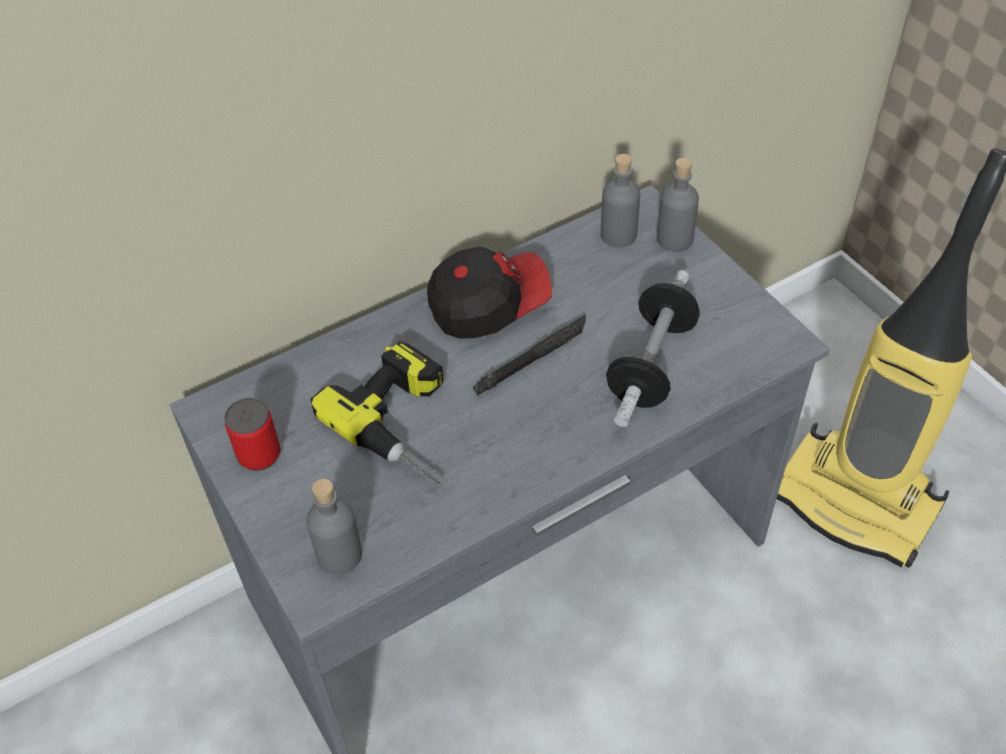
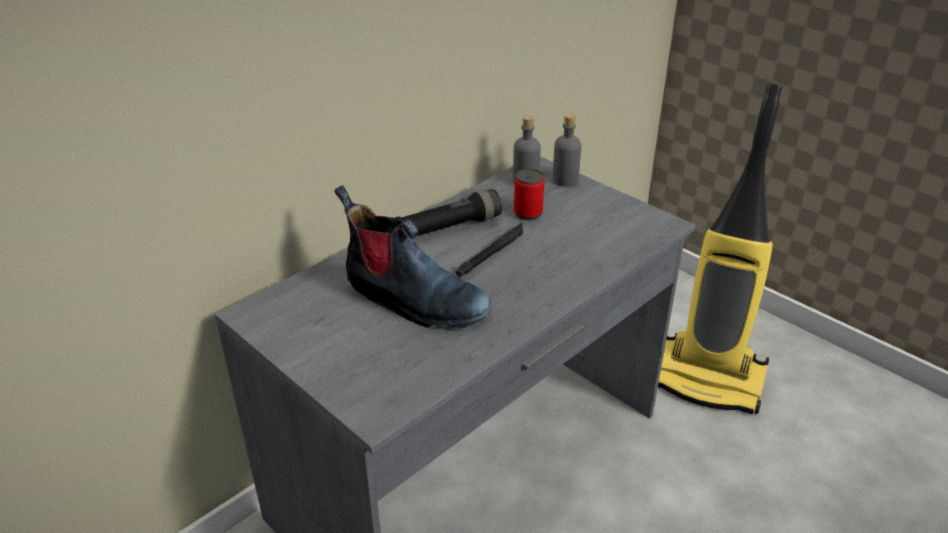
camera: 15 degrees left, 15 degrees down
can [224,398,281,471] -> can moved to [514,169,544,220]
grey bottle [307,479,362,575] -> none
power drill [311,341,444,486] -> boot [335,185,492,328]
cap [427,247,552,338] -> black flashlight [395,189,502,236]
dumbbell [606,270,700,427] -> none

